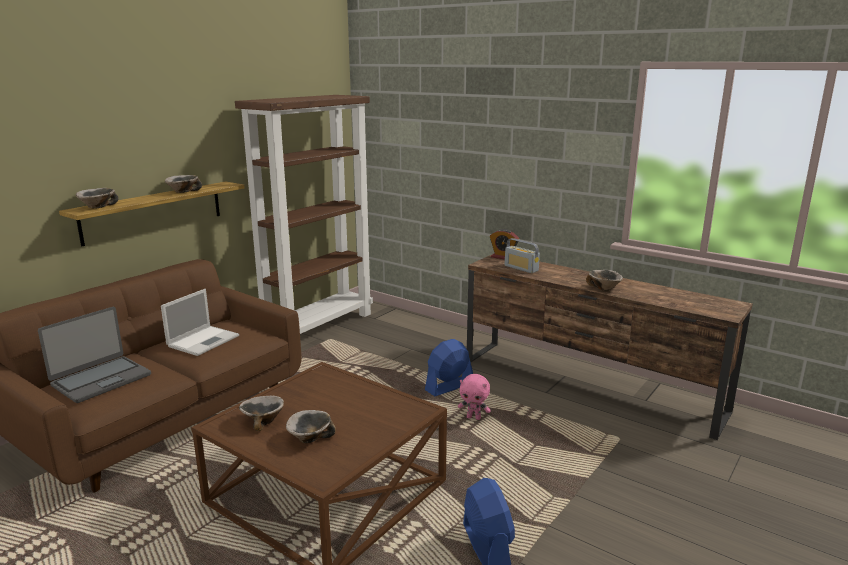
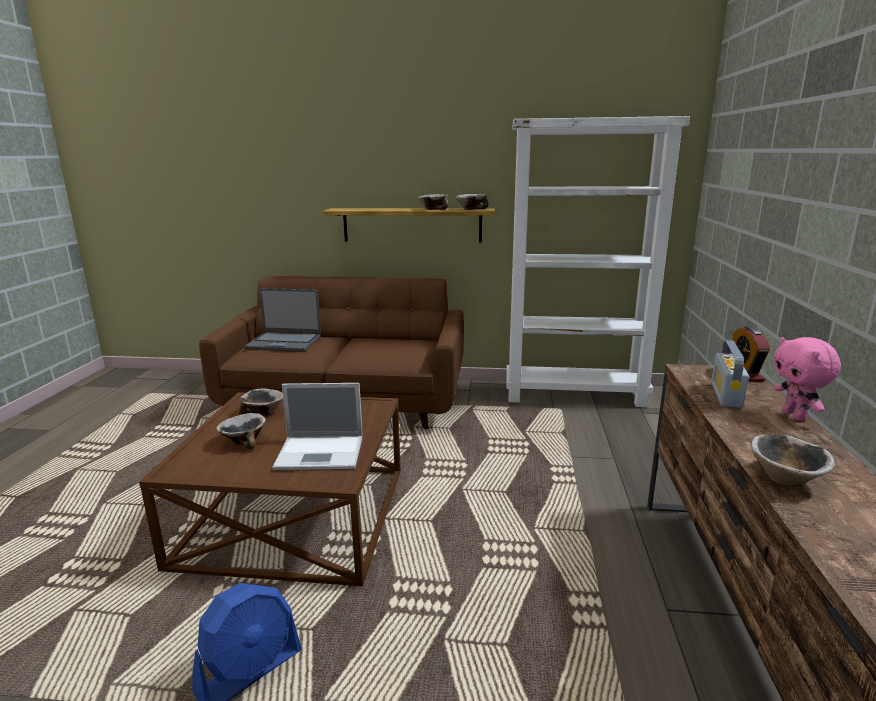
camera: 60 degrees right, 0 degrees up
bowl [76,188,118,208] -> bowl moved to [455,194,489,210]
laptop [161,289,239,356] -> laptop moved to [272,383,363,470]
brown bookcase [235,95,373,334] -> white bookcase [507,116,690,407]
blue fan [425,339,473,396] -> none
pink plush toy [458,374,491,420] -> pink plush toy moved to [773,337,841,421]

